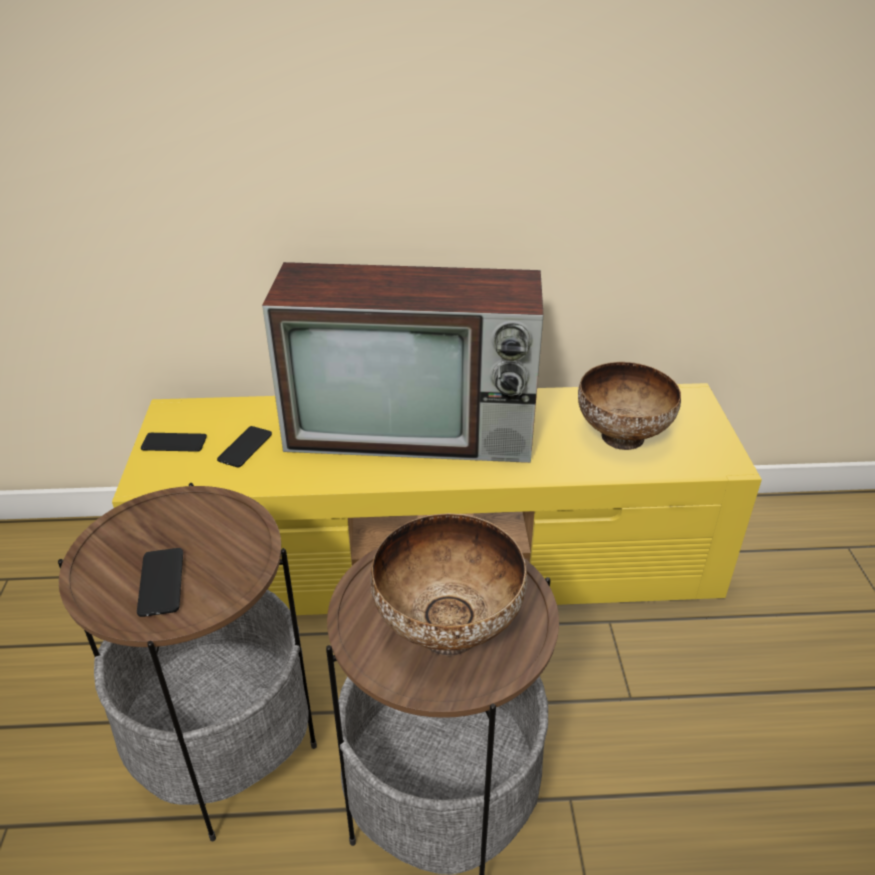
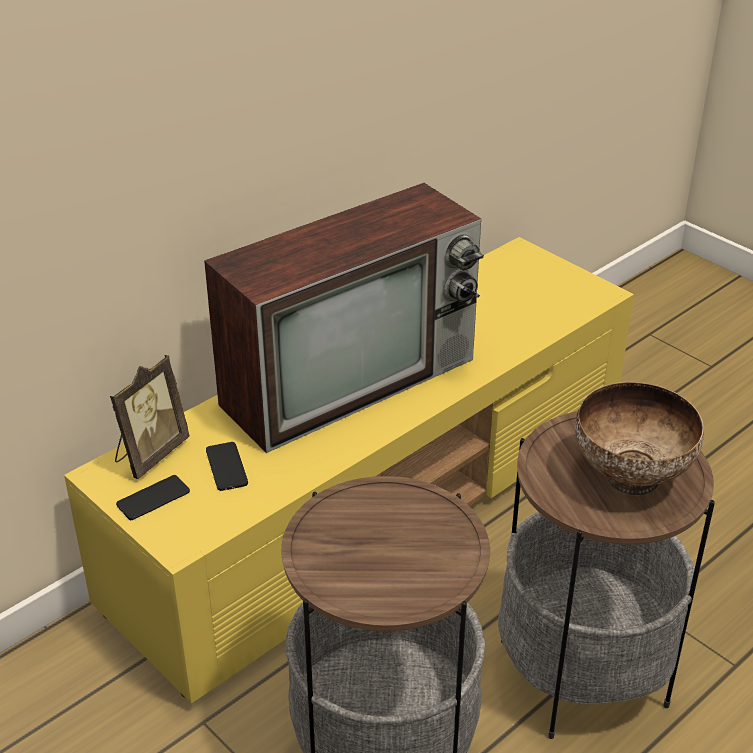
camera: 40 degrees left, 0 degrees up
phone [137,548,183,617] -> none
bowl [578,362,681,450] -> none
none -> picture frame [110,355,189,479]

